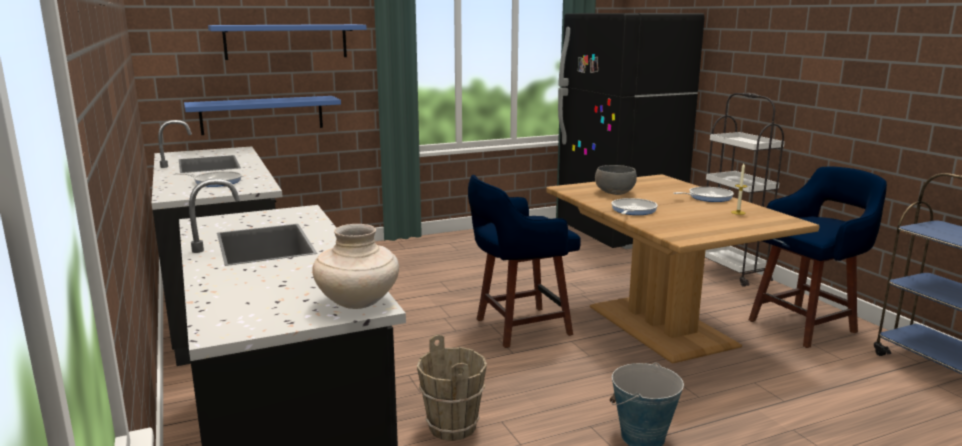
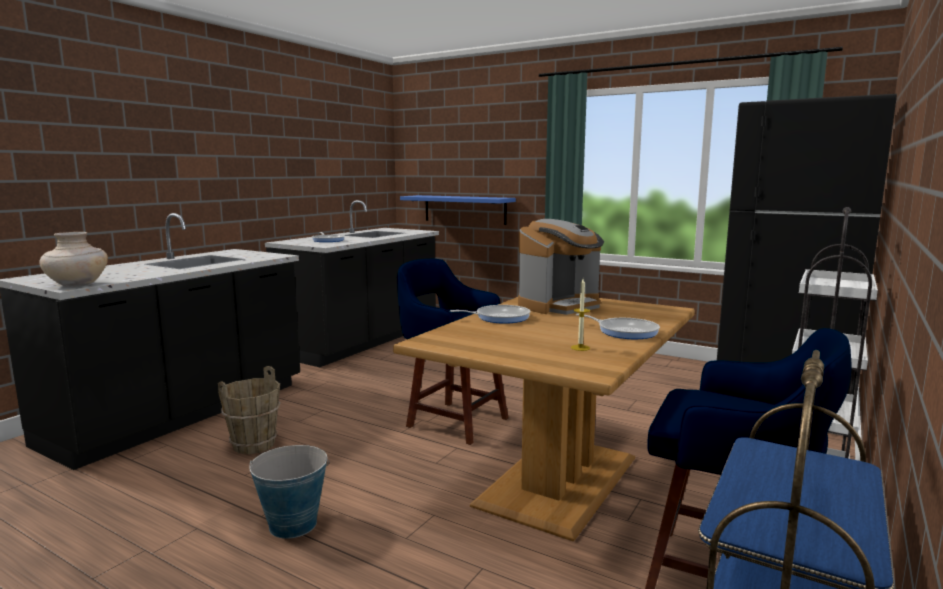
camera: 55 degrees right, 5 degrees down
blue shelf [208,24,367,60] -> none
grey bowl [595,165,637,195] -> coffee machine [518,219,604,315]

